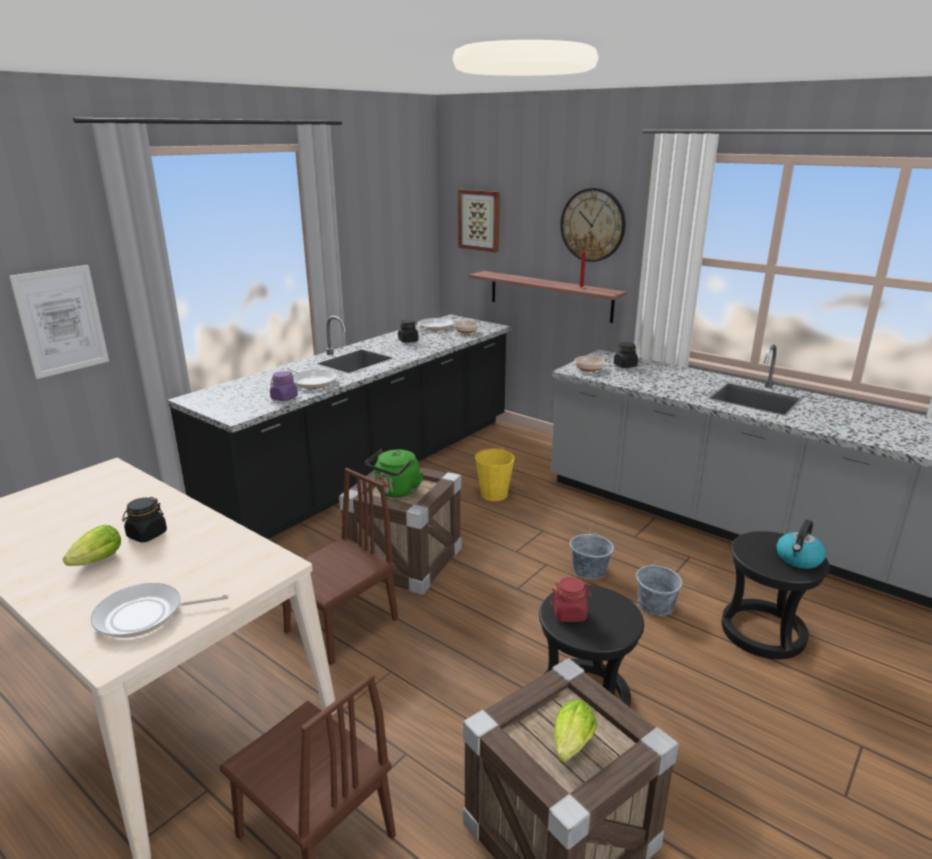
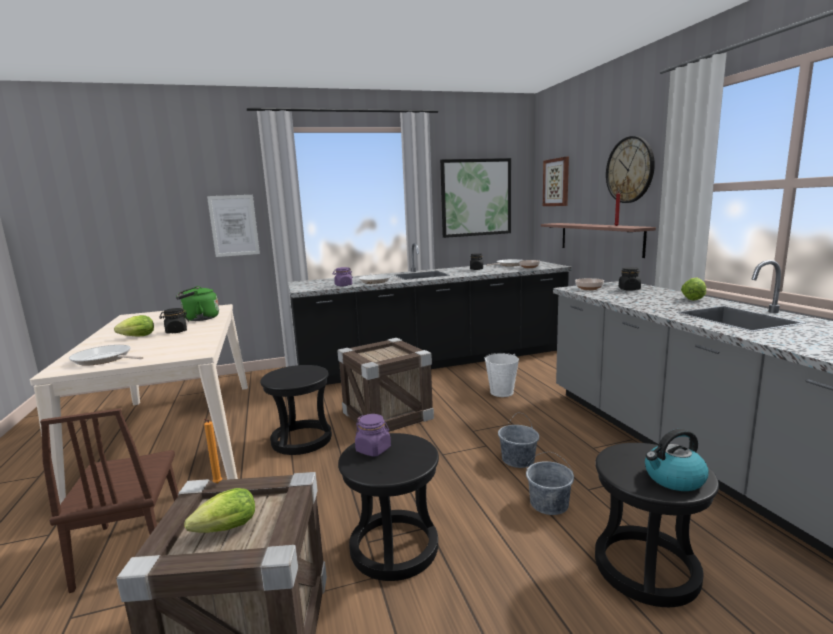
camera: 35 degrees right, 10 degrees down
brown chair [283,468,398,665] -> black stool [260,365,332,455]
green kettle [365,449,423,497] -> green kettle moved to [176,286,219,321]
yellow bucket [475,448,515,501] -> white bucket [485,353,519,397]
red jar [550,577,592,622] -> purple jar [355,414,391,457]
none -> orange candle [204,419,222,483]
none -> picture [440,158,511,238]
none -> lettuce [681,277,706,300]

